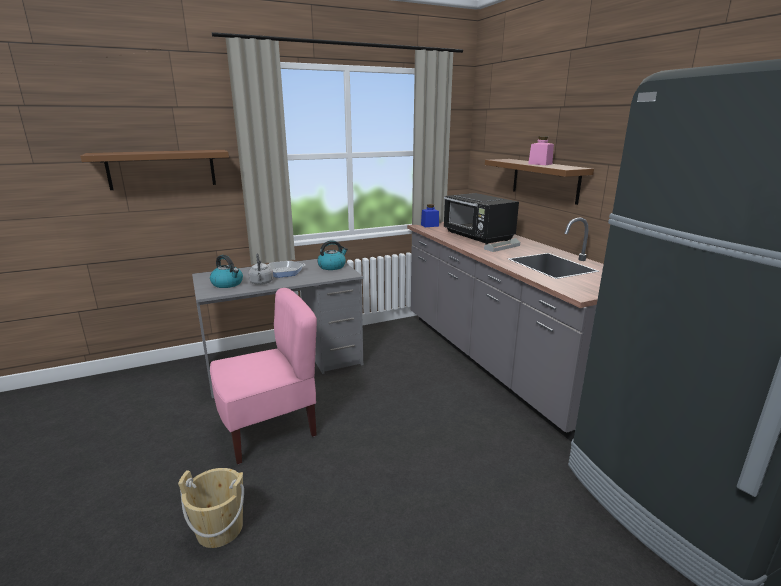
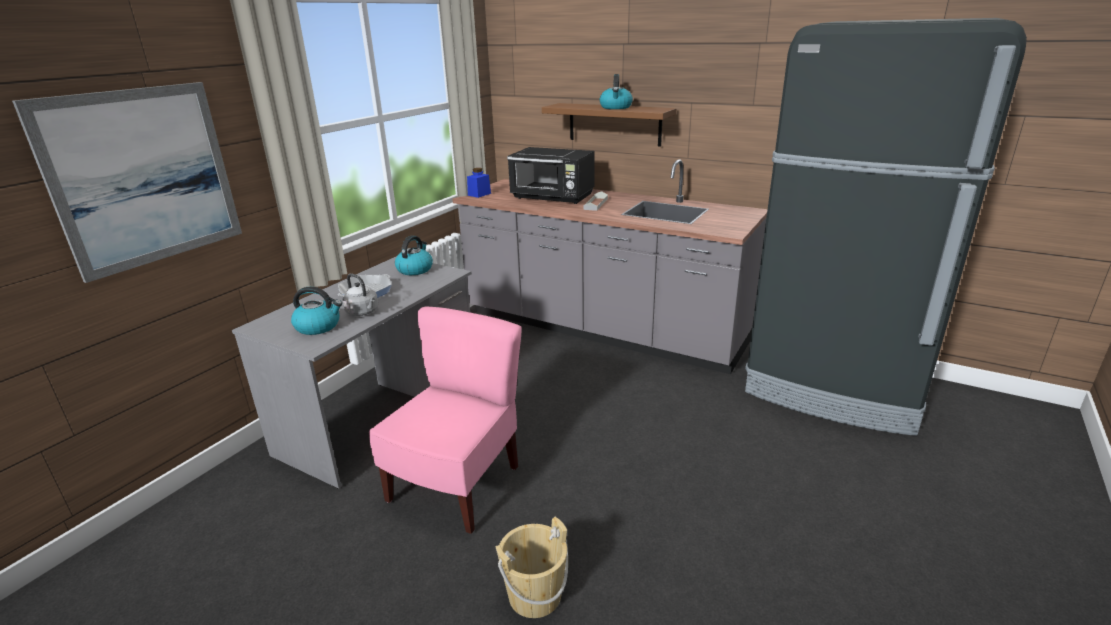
camera: 35 degrees left, 5 degrees up
brown shelf [80,150,229,190] -> picture [12,82,242,283]
pink jar [528,136,554,165] -> kettle [600,74,633,109]

